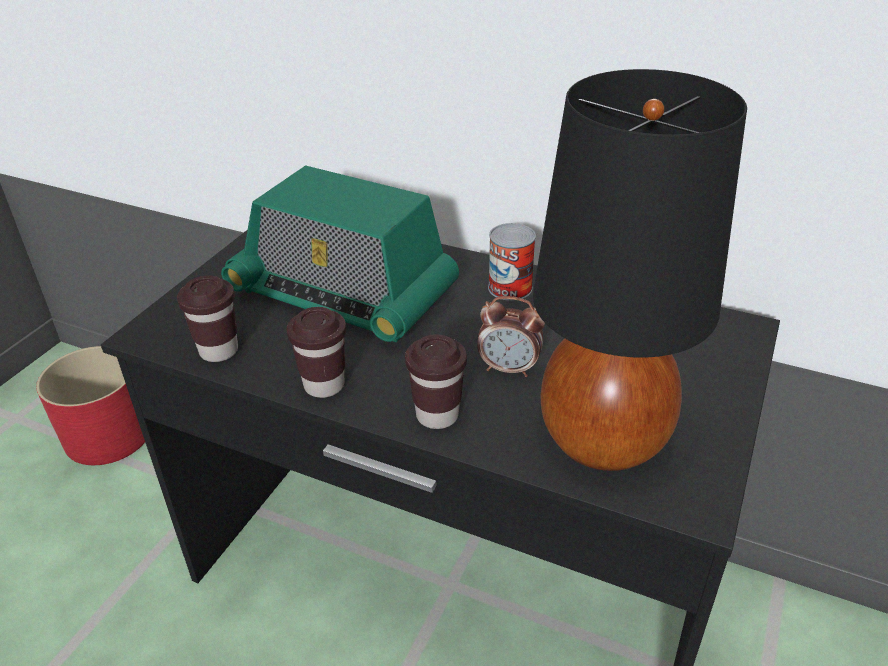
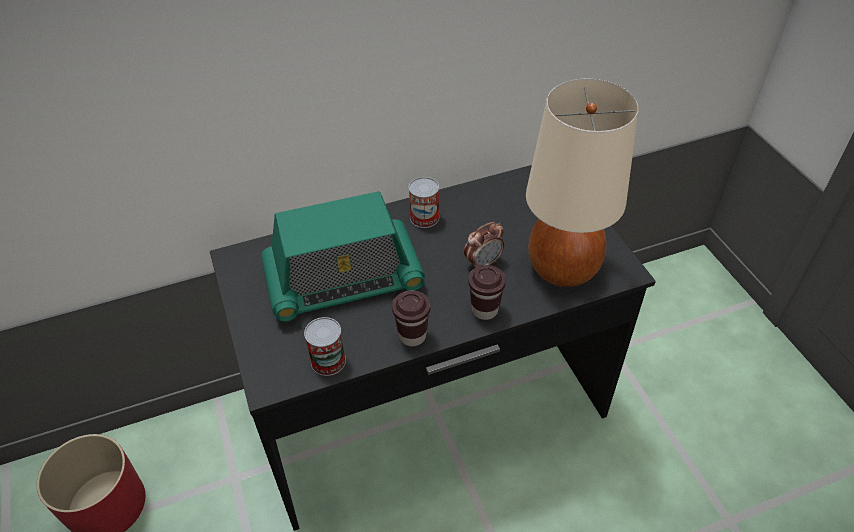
camera: 45 degrees left, 10 degrees up
brown cup [177,275,238,362] -> can [304,317,346,376]
black table lamp [533,69,747,471] -> beige table lamp [526,79,639,287]

